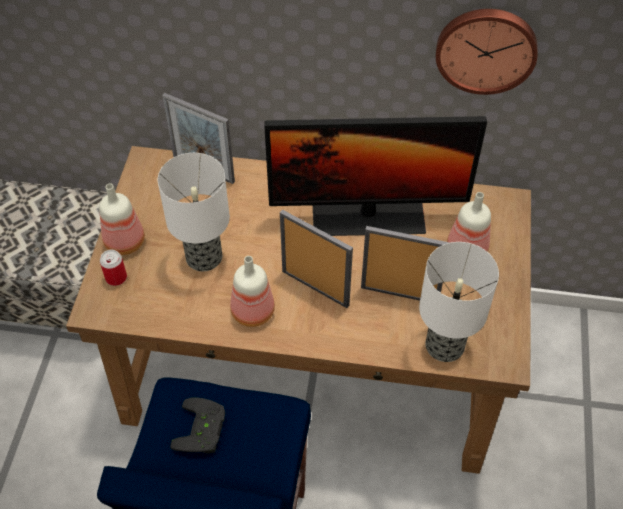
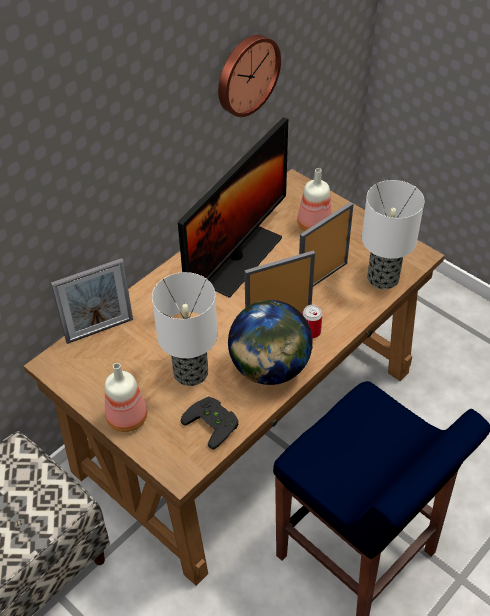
camera: 55 degrees left, 5 degrees down
can [100,250,127,286] -> can moved to [302,305,323,339]
black game controller [170,398,225,454] -> black game controller moved to [180,396,239,450]
bottle [230,256,275,327] -> globe [228,300,313,385]

